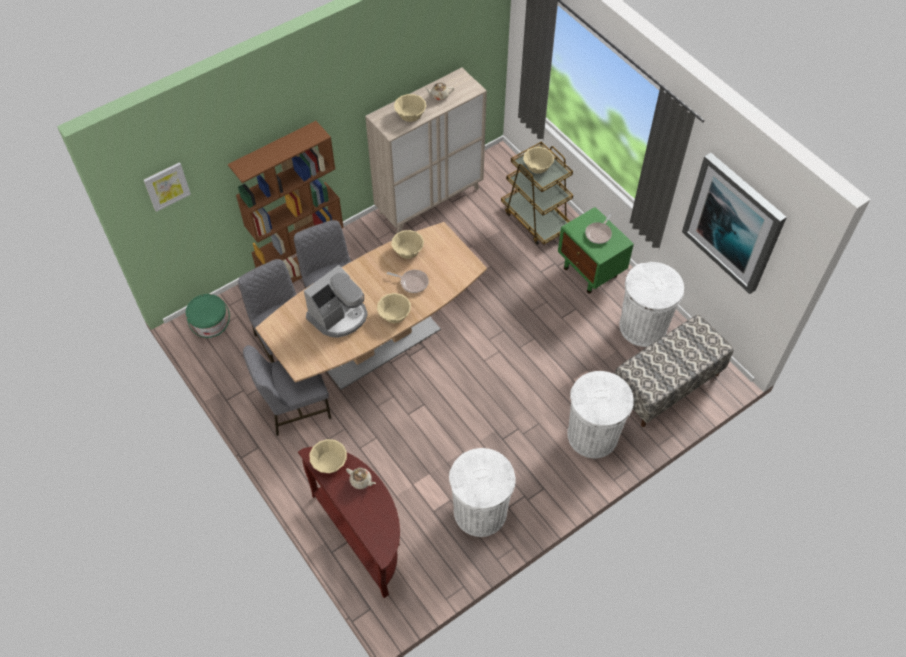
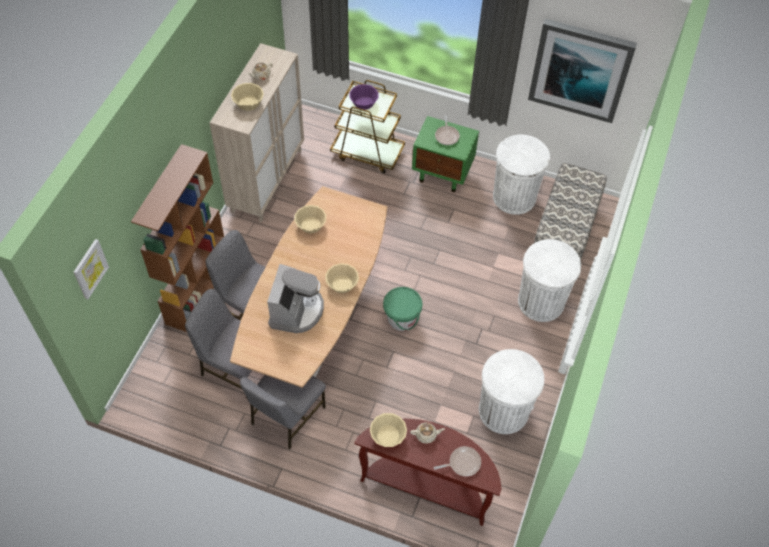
camera: 35 degrees left, 0 degrees up
green bucket [186,294,230,338] -> green bucket moved to [383,287,422,331]
frying pan [387,270,429,293] -> frying pan moved to [434,446,481,476]
beige bowl [523,147,554,174] -> purple bowl [349,84,379,110]

